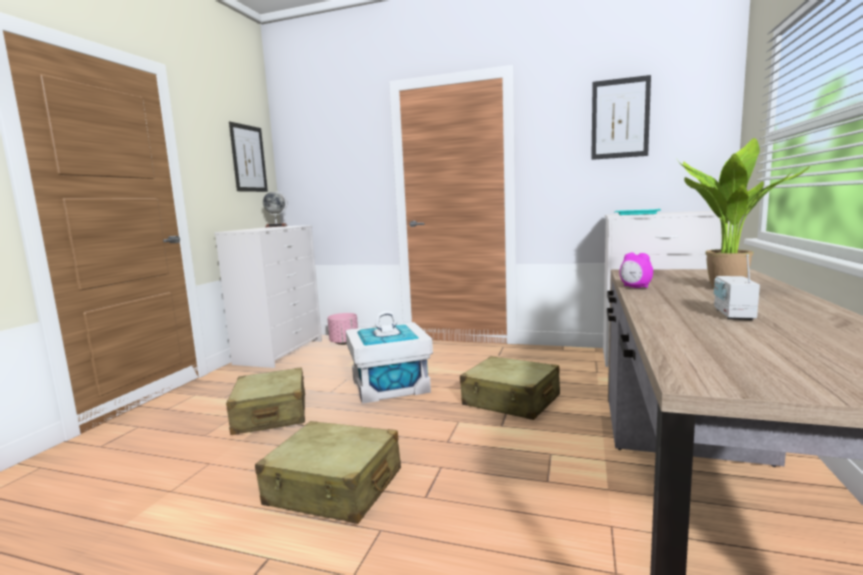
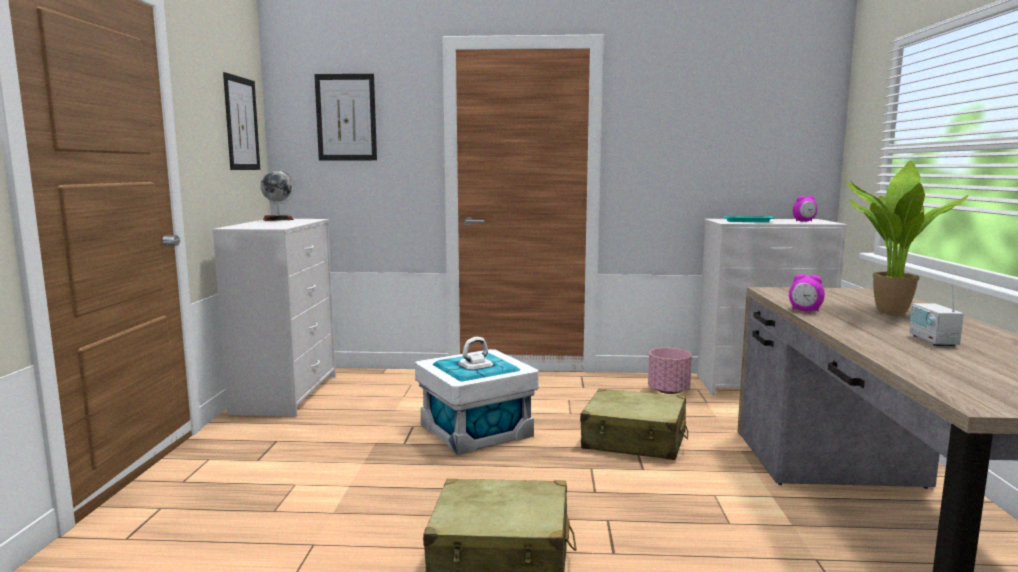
camera: 15 degrees left, 0 degrees up
beige suitcase [226,367,305,435] -> none
pink planter [327,313,358,345] -> pink planter moved to [648,348,692,394]
picture [591,75,651,160] -> picture moved to [314,74,377,160]
none -> alarm clock [793,196,817,222]

